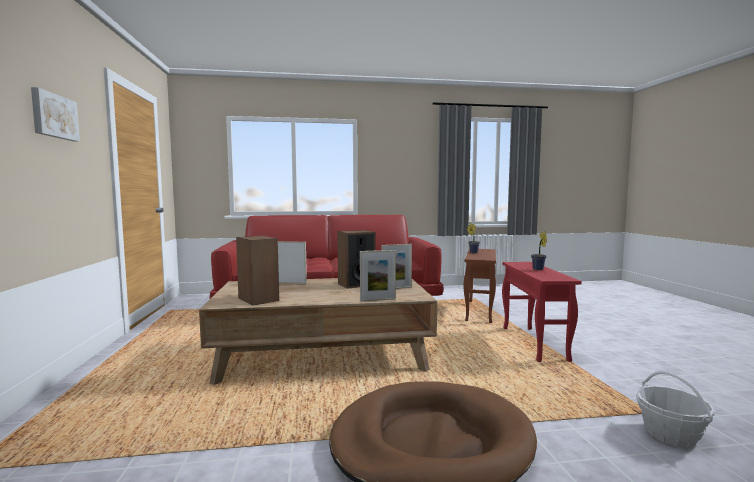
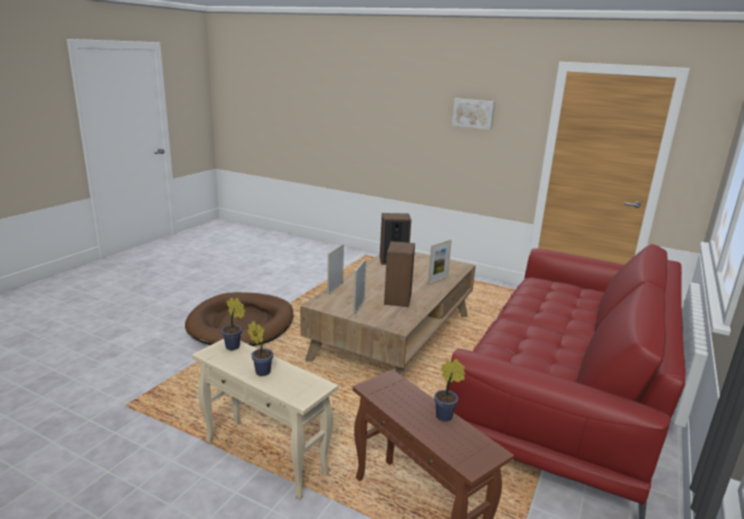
camera: 125 degrees right, 15 degrees up
red side table [502,262,582,362] -> beige side table [192,339,338,499]
basket [636,371,715,447] -> none
none -> potted plant [221,298,245,350]

